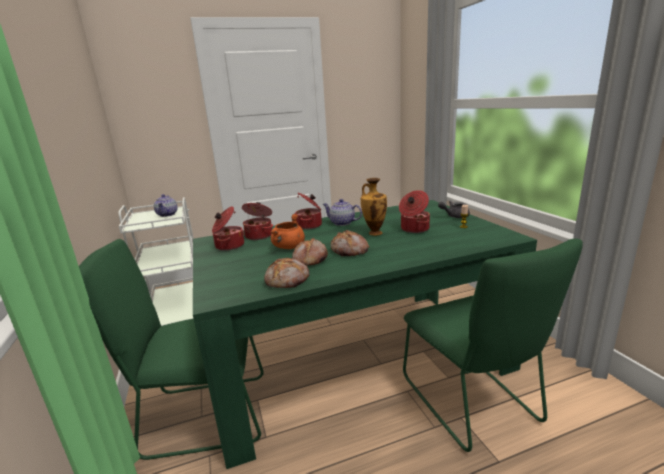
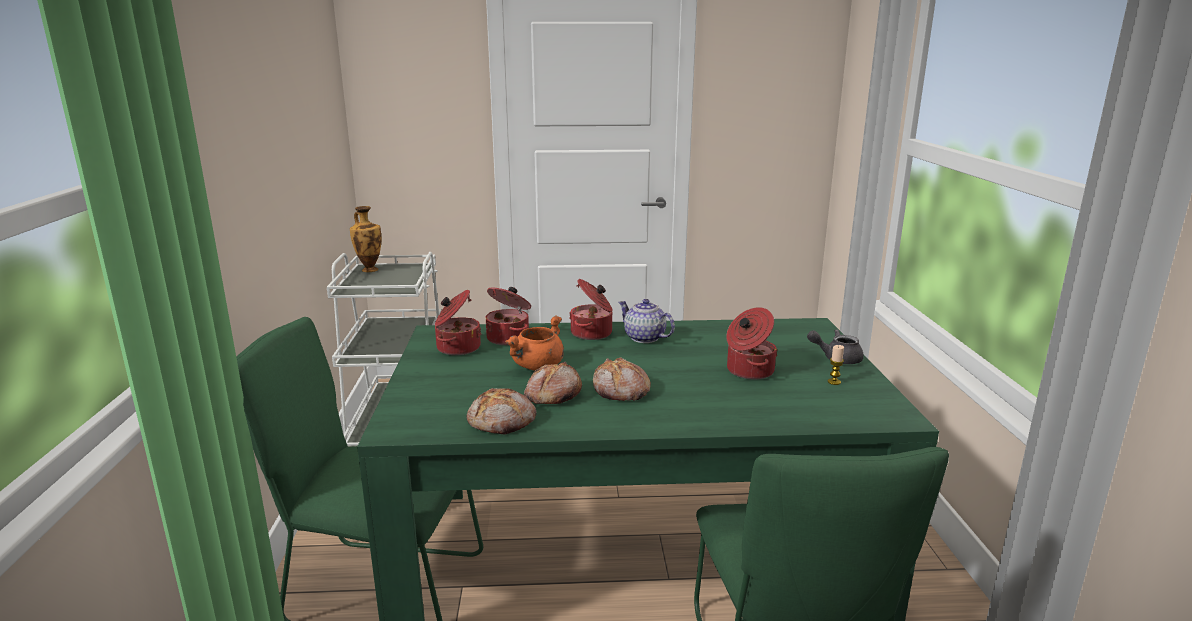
camera: 15 degrees right, 0 degrees up
teapot [154,194,178,217] -> none
vase [361,178,387,236] -> vase moved to [350,206,381,272]

